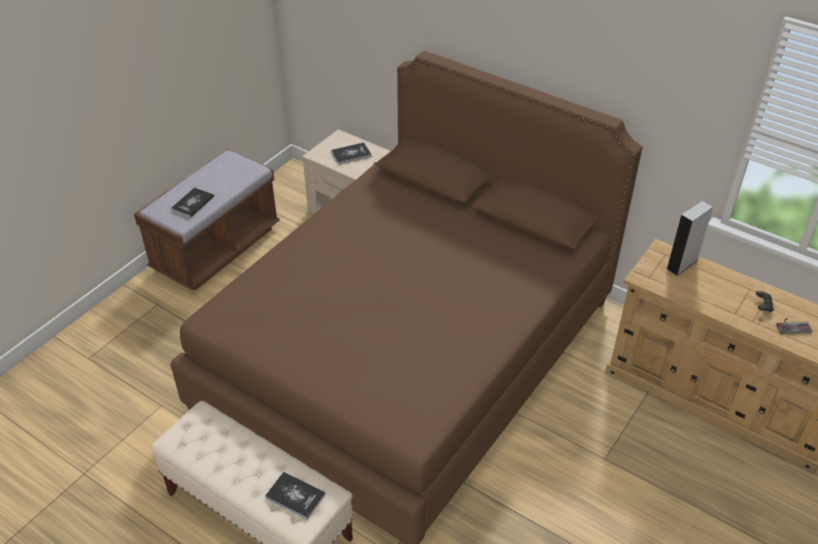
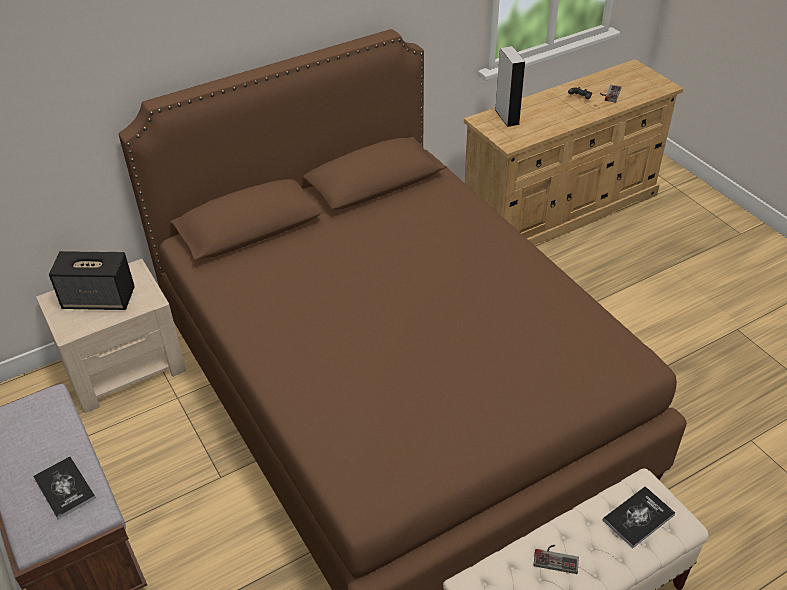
camera: 65 degrees left, 0 degrees up
book [331,143,372,164] -> speaker [49,251,135,310]
none -> game controller [534,545,579,574]

